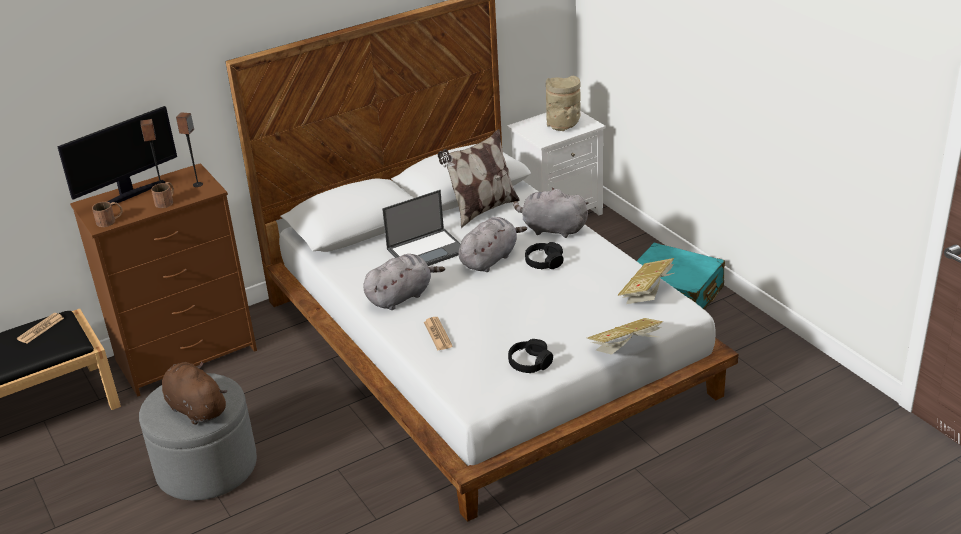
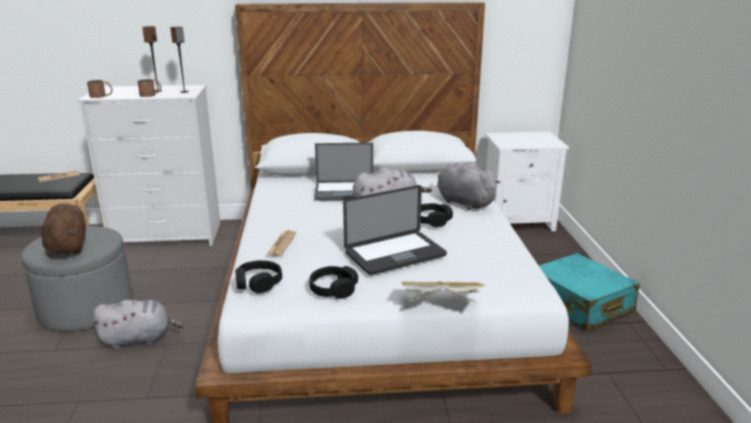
camera: 25 degrees right, 10 degrees down
monitor [57,106,177,206] -> none
brown dresser [70,163,257,397] -> white dresser [78,85,220,246]
grey plush toy [364,254,445,310] -> grey plush toy moved to [92,300,183,349]
pillow [438,129,520,228] -> none
beige vase [546,76,581,131] -> none
book [617,258,674,304] -> none
none -> black headphones [235,260,282,293]
none -> laptop [343,185,447,275]

